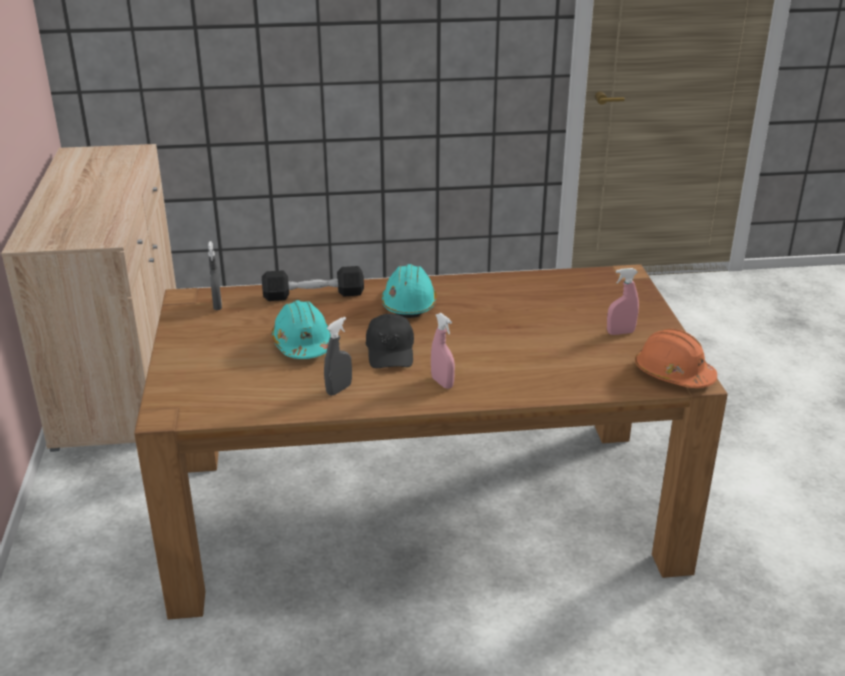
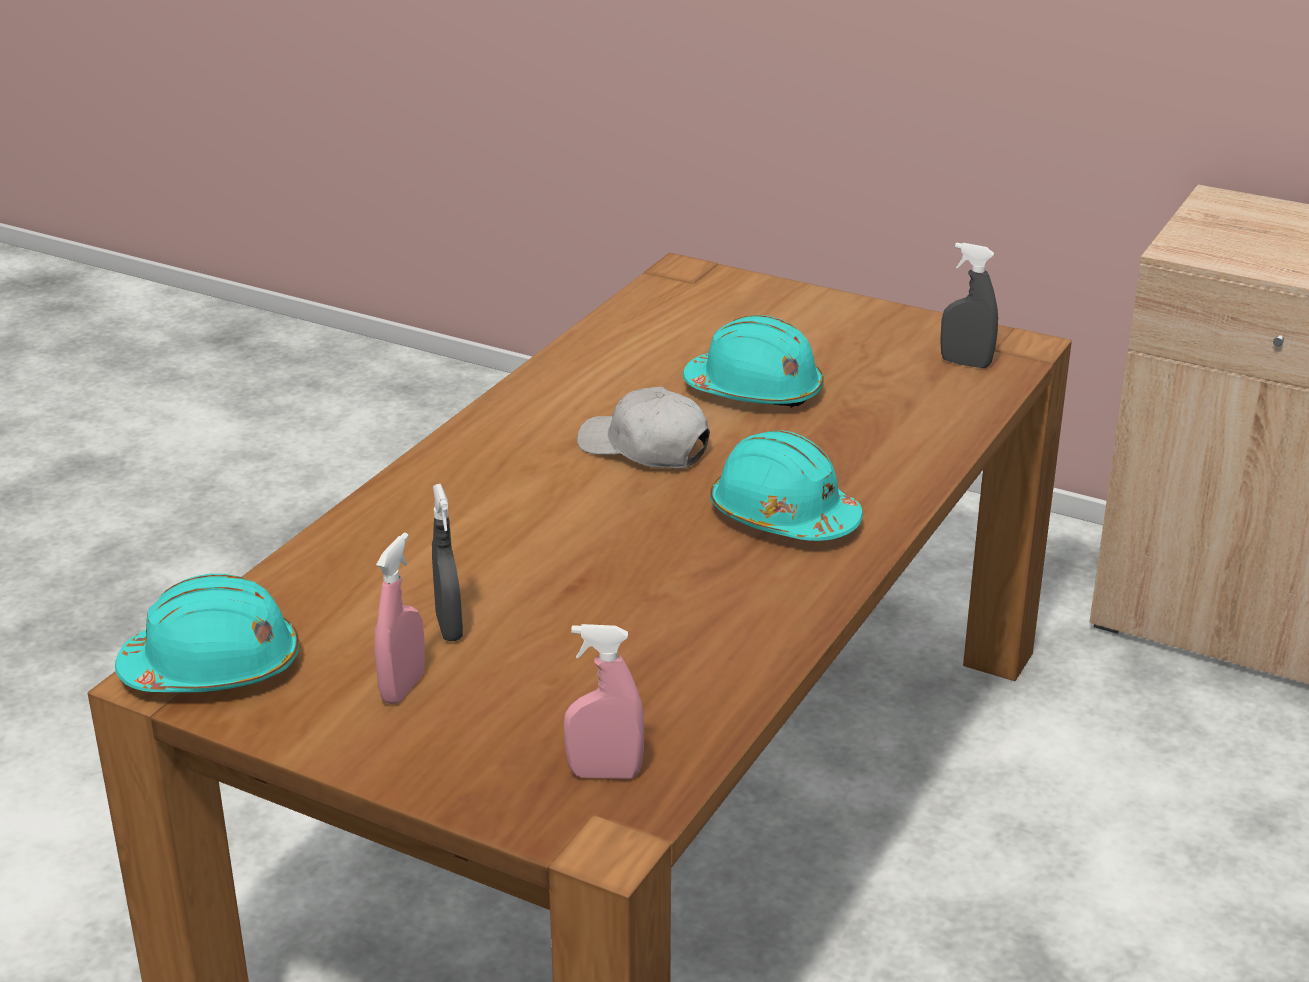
camera: 125 degrees right, 0 degrees up
black dumbbell [262,266,364,301] -> none
grey spray bottle [324,317,352,396] -> grey spray bottle moved to [432,484,463,641]
black cap [366,314,414,368] -> white cap [577,387,710,469]
pink spray bottle [431,313,455,389] -> pink spray bottle moved to [564,624,644,779]
orange hard hat [635,329,717,388] -> turquoise hard hat [115,574,299,692]

